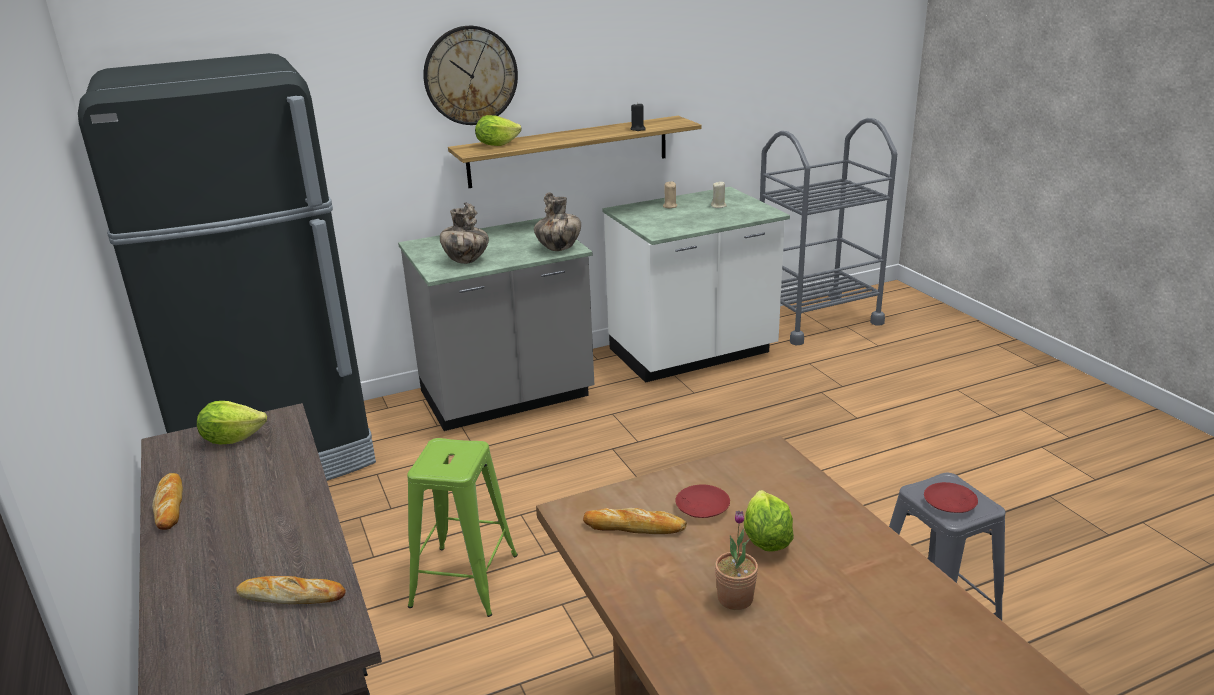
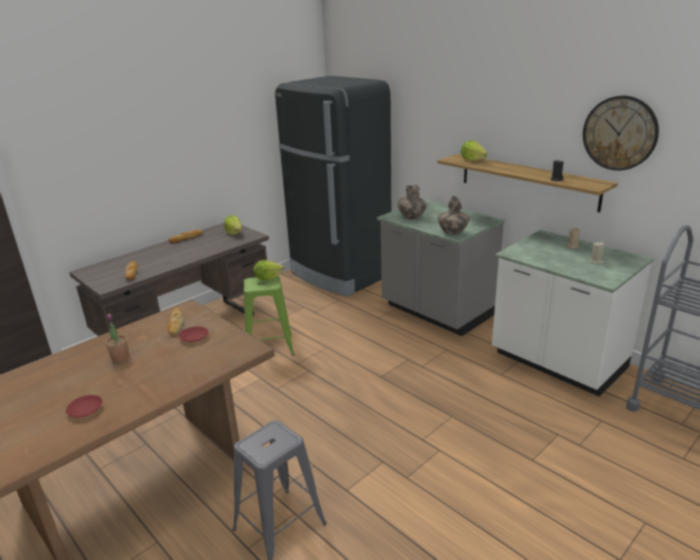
camera: 70 degrees right, 0 degrees up
wall clock [423,26,518,125] -> wall clock moved to [583,96,659,171]
lettuce [744,490,794,552] -> lettuce moved to [253,260,284,280]
red plate [924,482,978,513] -> red plate moved to [66,395,102,418]

